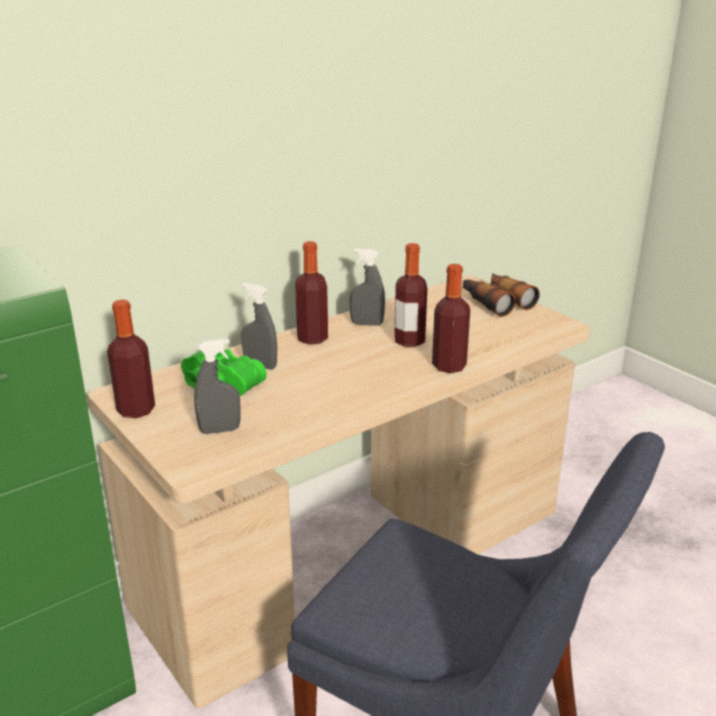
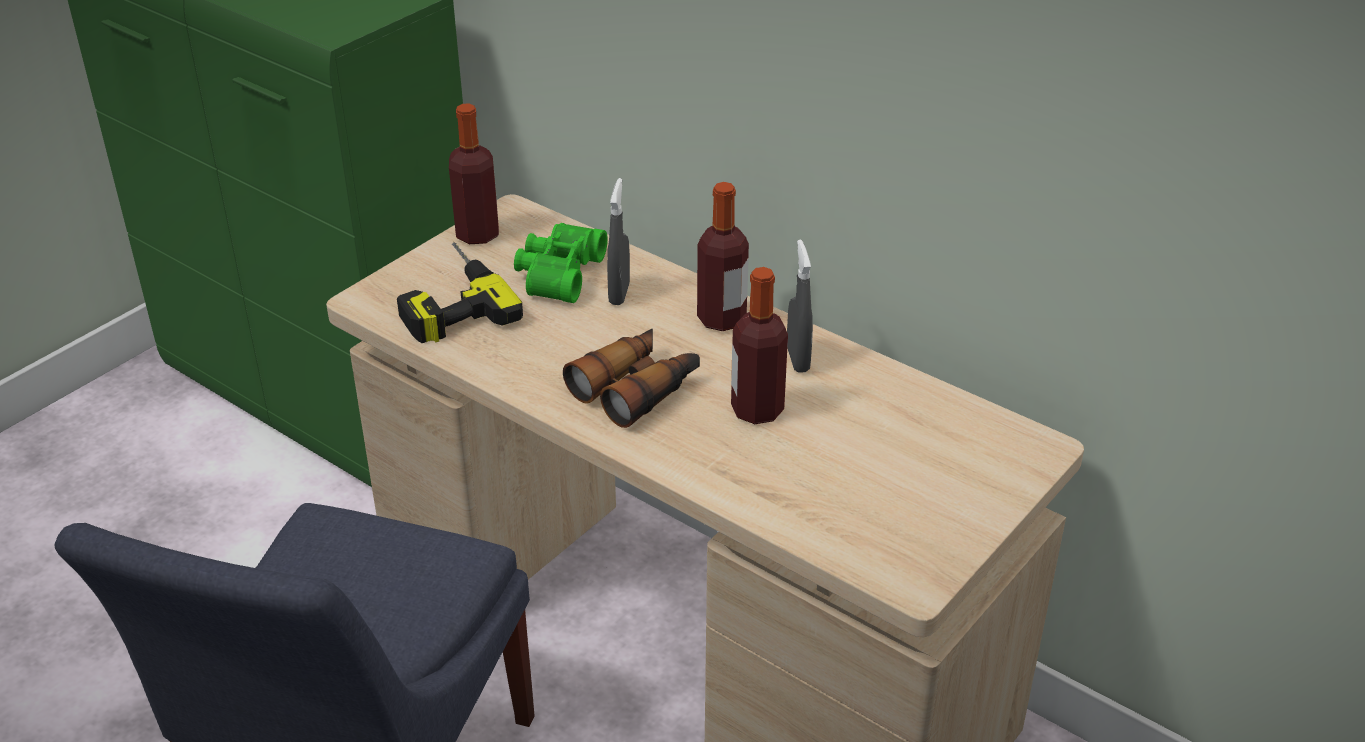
camera: 75 degrees right, 10 degrees up
grey spray bottle [194,339,241,434] -> power drill [397,242,523,343]
bottle [432,264,470,373] -> none
binoculars [463,273,540,317] -> binoculars moved to [563,328,700,428]

